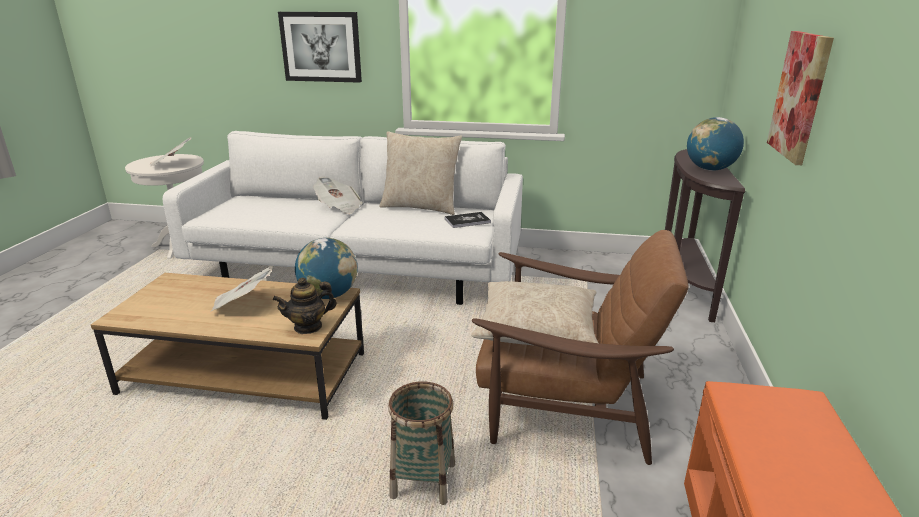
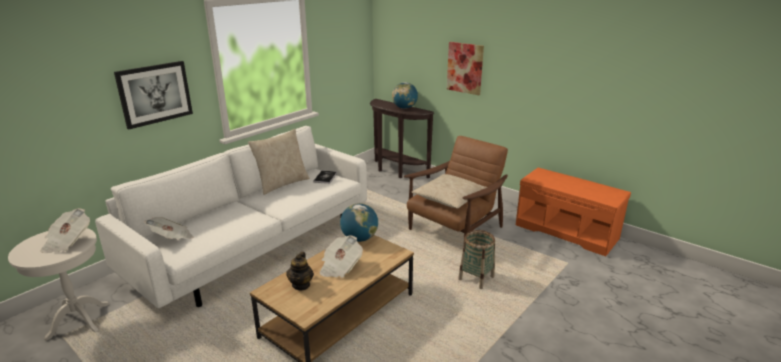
camera: 60 degrees left, 0 degrees up
teapot [273,277,337,334] -> teapot moved to [286,252,314,290]
newspaper [313,177,363,214] -> newspaper moved to [144,217,194,240]

